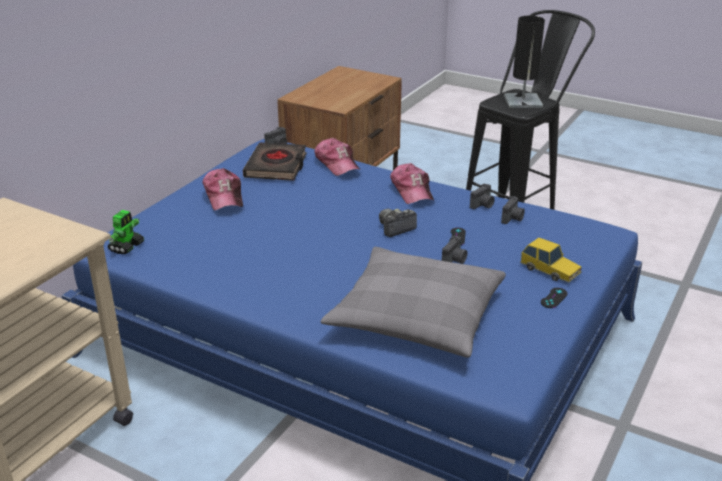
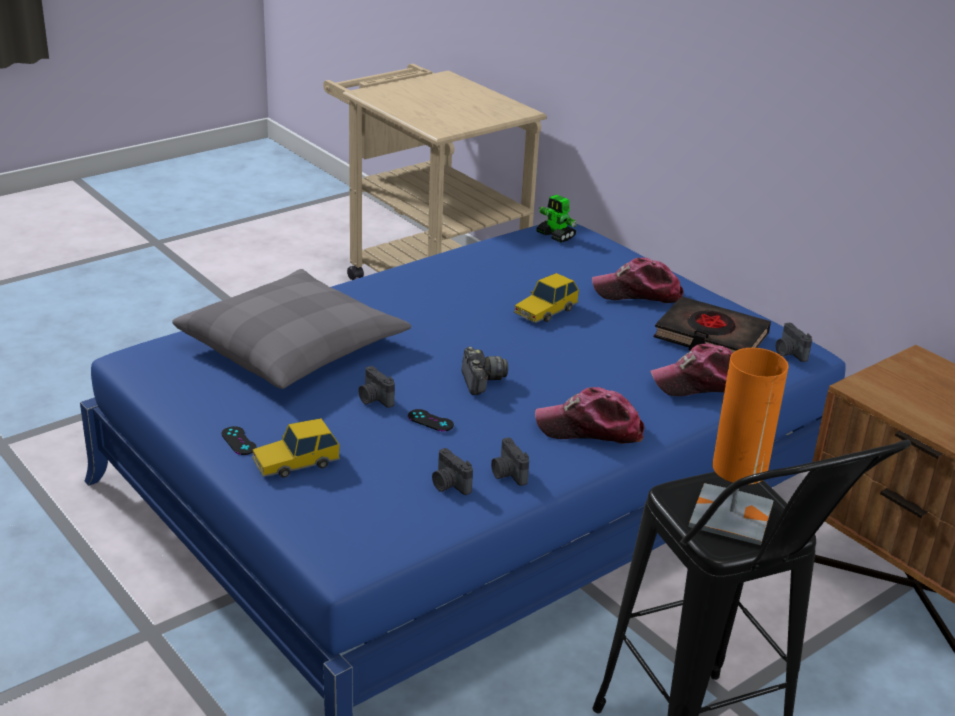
camera: 110 degrees right, 0 degrees up
black table lamp [504,16,545,108] -> orange table lamp [689,348,789,545]
none -> toy car [513,273,579,323]

